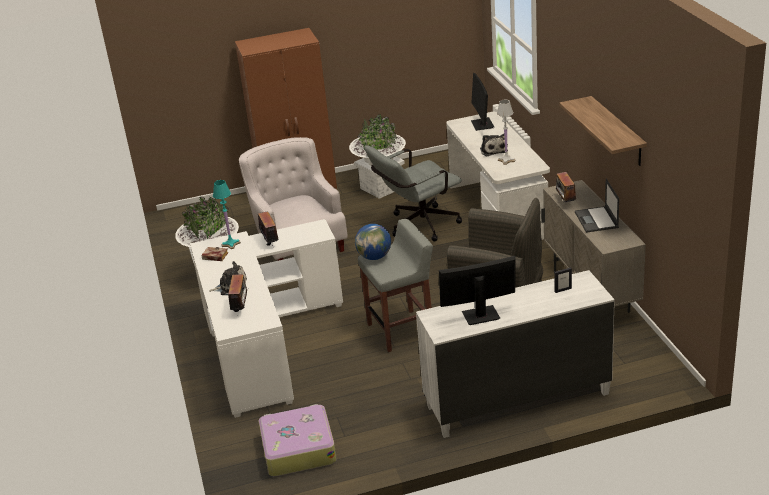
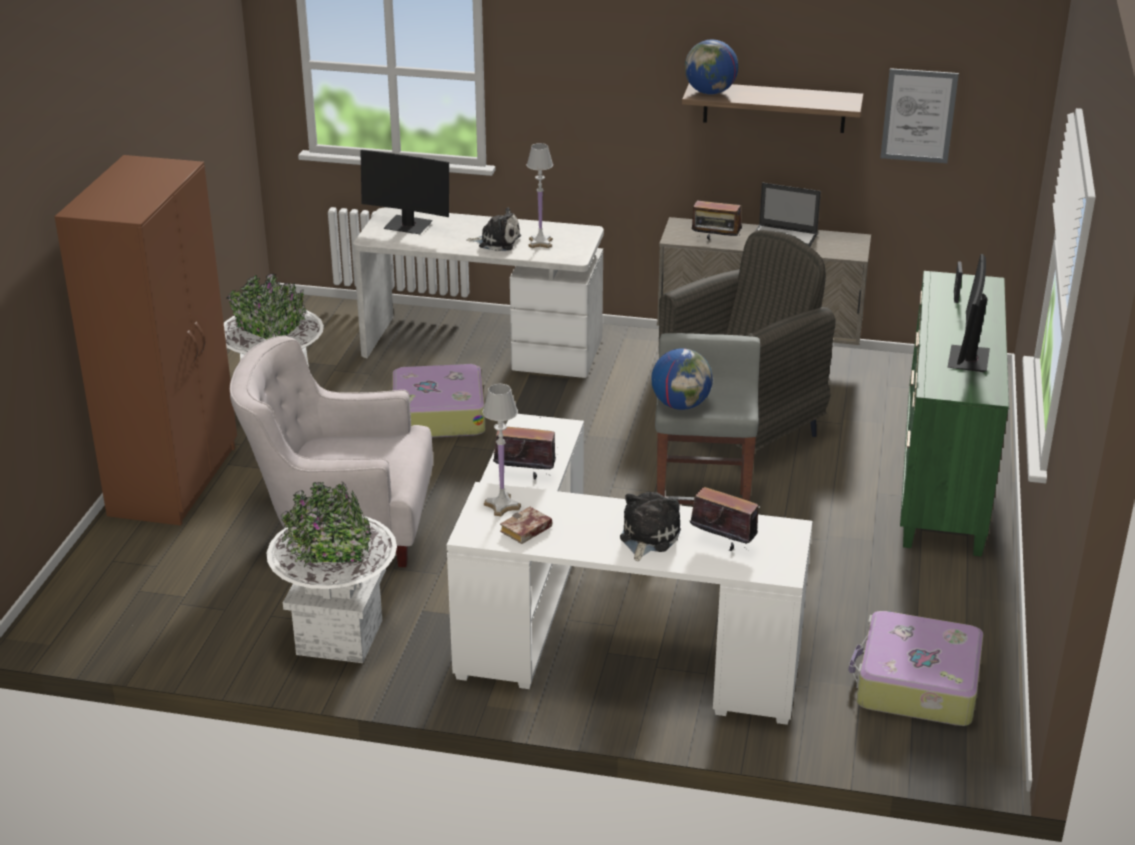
camera: 65 degrees left, 0 degrees up
turquoise table lamp [213,180,241,249] -> white table lamp [482,384,521,516]
grey office chair [364,145,462,242] -> suitcase [392,364,485,438]
white dresser [416,270,615,438] -> green dresser [900,271,1009,557]
none -> globe [685,40,738,94]
none -> picture [880,68,959,163]

